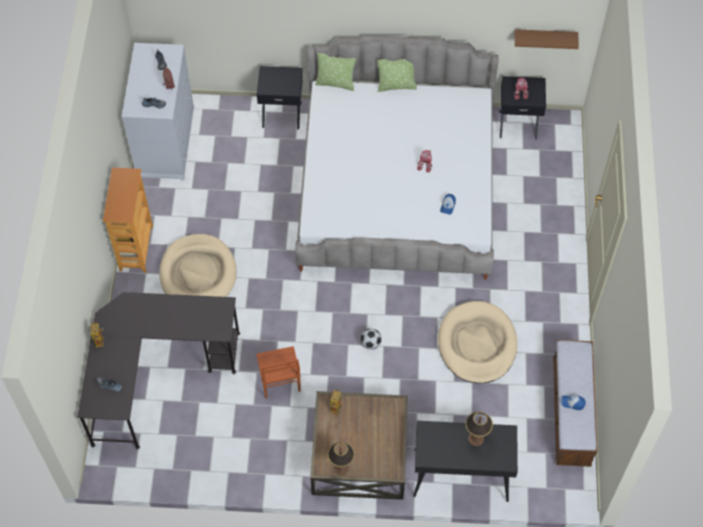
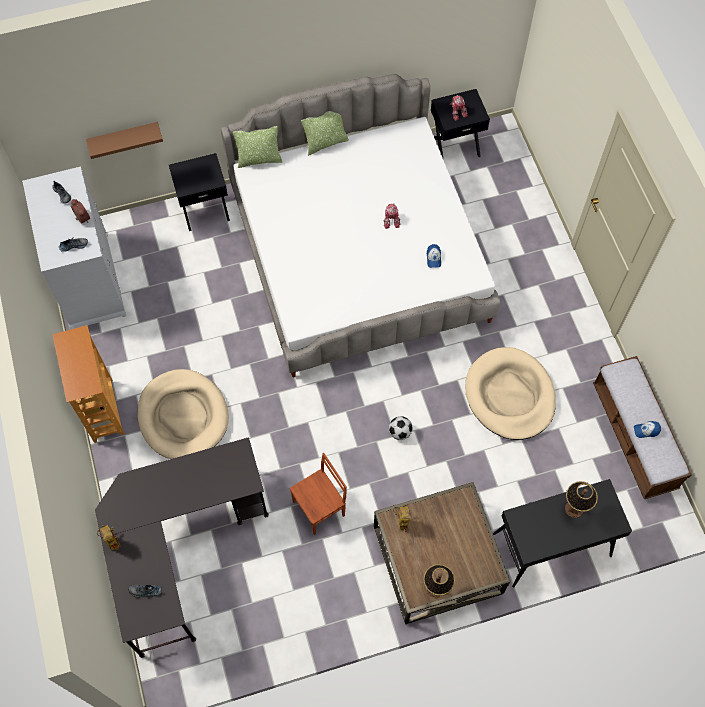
camera: 20 degrees left, 5 degrees up
brown chair [256,346,301,399] -> brown chair turned 90 degrees counterclockwise [289,453,347,535]
brown shelf [515,29,579,49] -> brown shelf moved to [86,122,163,159]

